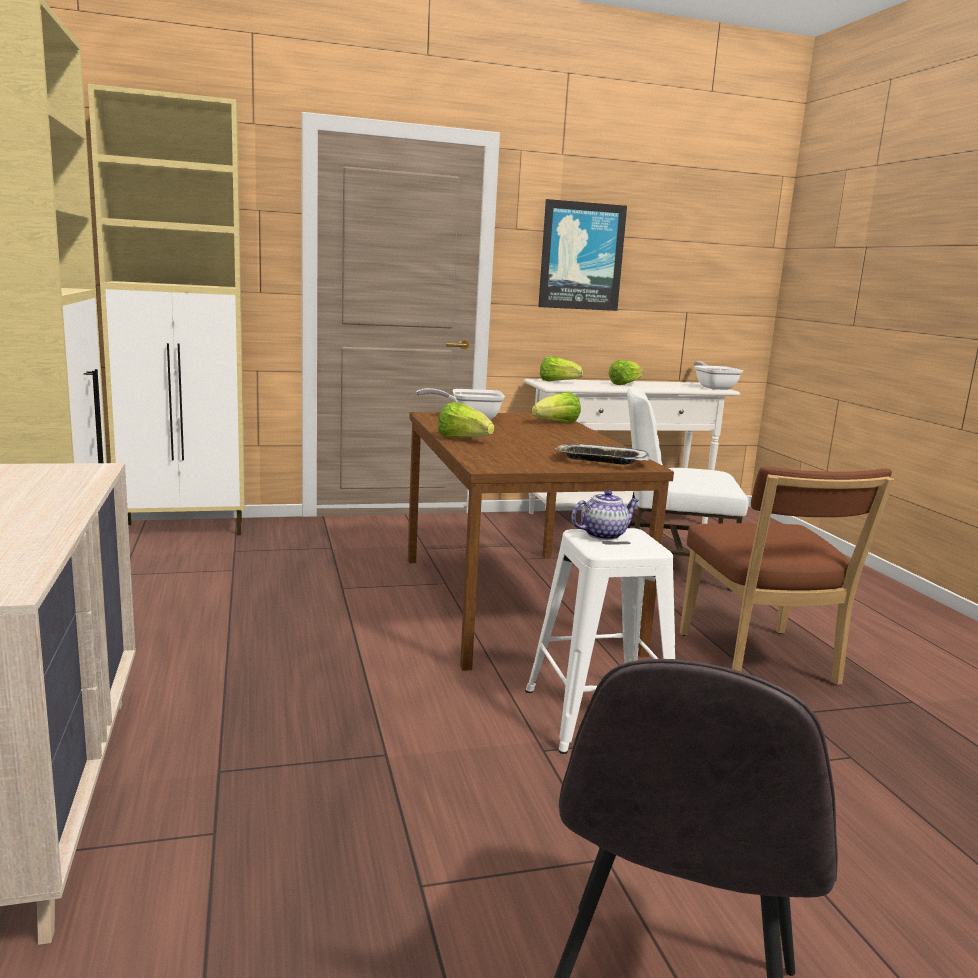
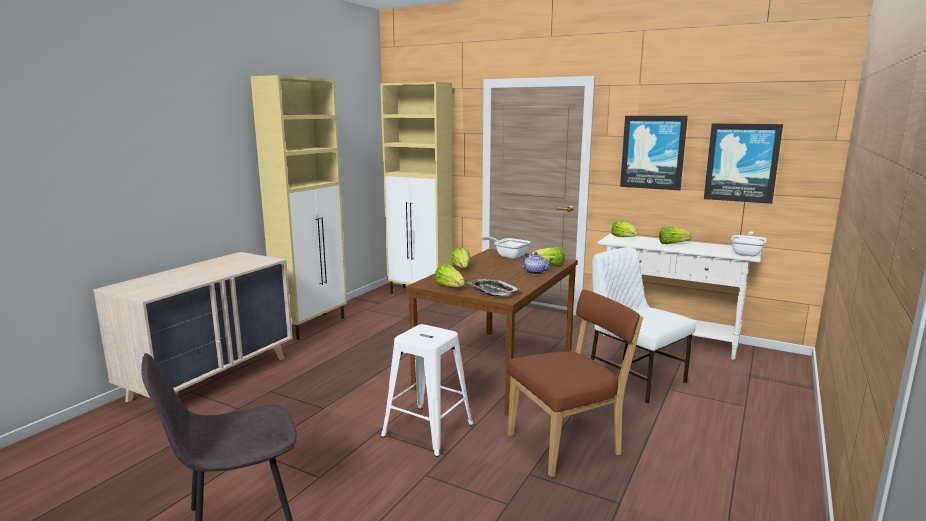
camera: 45 degrees right, 0 degrees up
teapot [571,490,639,540] -> teapot moved to [518,252,553,274]
brown chair [680,466,894,685] -> brown chair turned 150 degrees counterclockwise [507,290,643,477]
none -> lettuce [435,264,465,287]
none -> picture [704,124,783,204]

